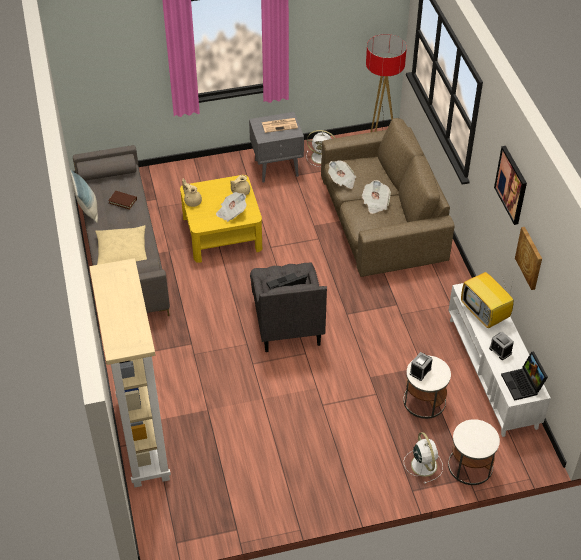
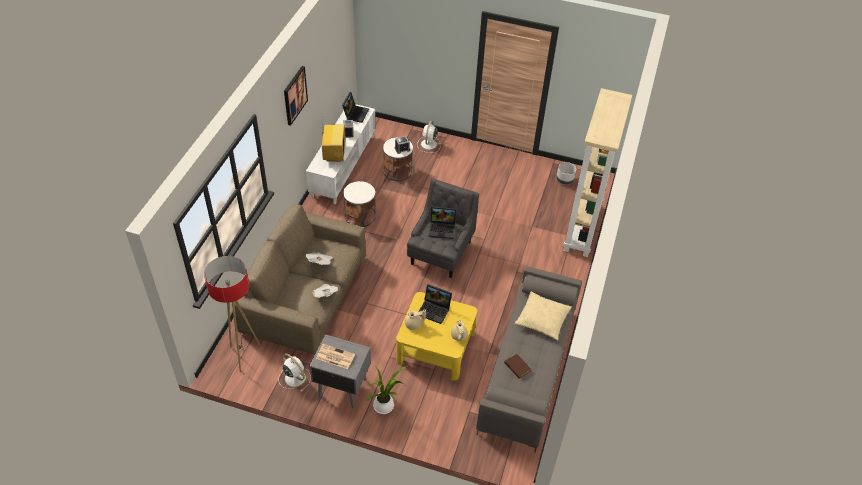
camera: 150 degrees left, 0 degrees up
pillow [71,170,98,223] -> none
newspaper [216,192,247,222] -> laptop [419,284,452,324]
white side table [448,419,500,485] -> white side table moved to [343,181,376,227]
picture [515,227,542,290] -> none
none -> potted plant [366,366,407,414]
none -> grey planter [556,162,576,185]

